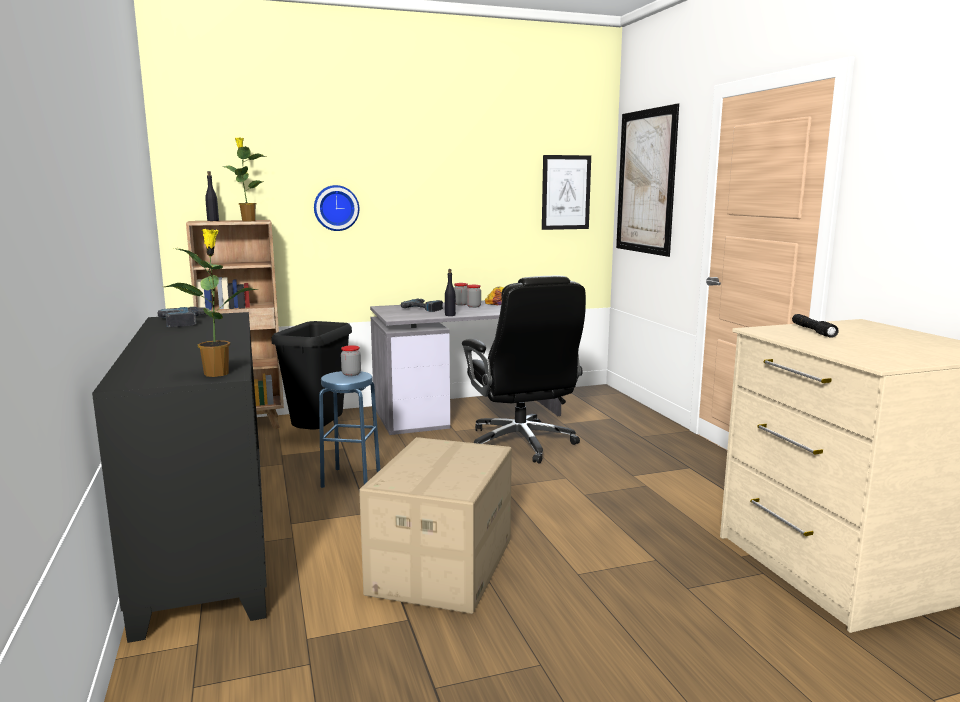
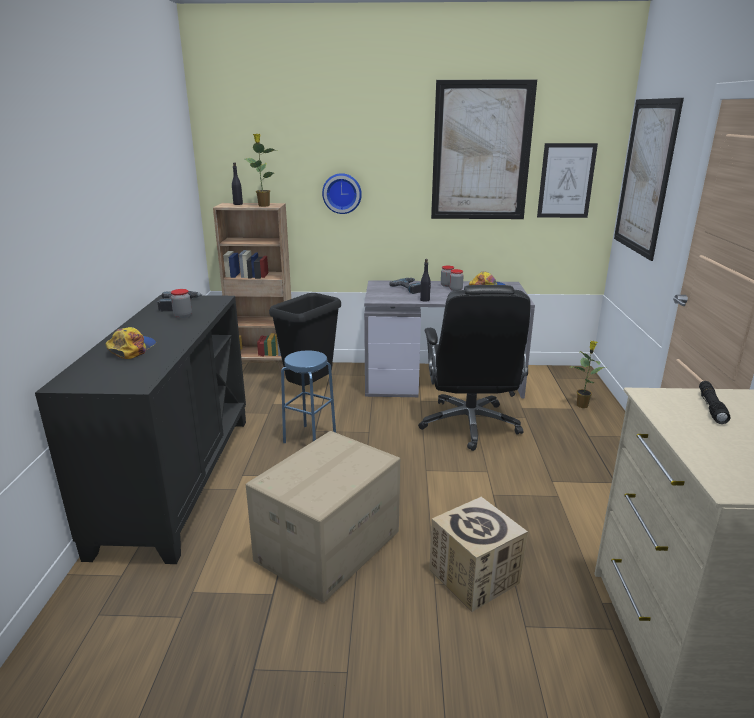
camera: 20 degrees right, 10 degrees up
potted plant [164,229,258,377] -> potted plant moved to [570,341,607,408]
jar [341,345,361,376] -> jar moved to [171,289,192,318]
none -> cap [105,327,156,359]
none -> cardboard box [429,497,528,612]
none -> picture [431,80,537,219]

